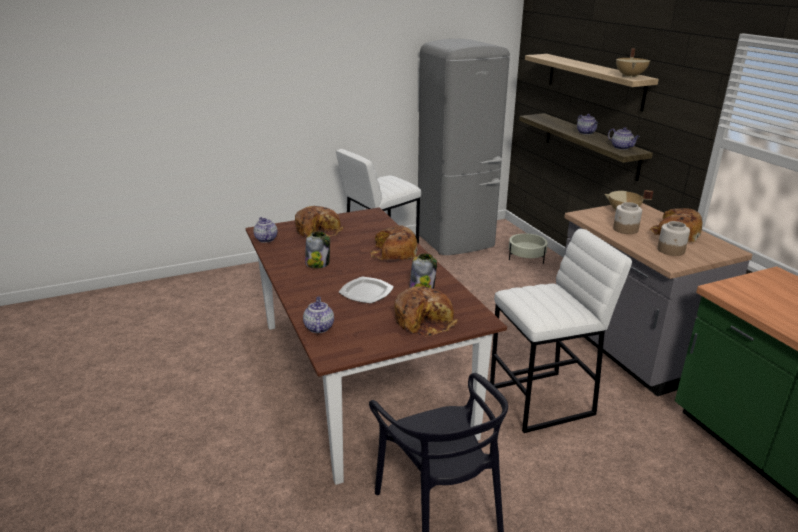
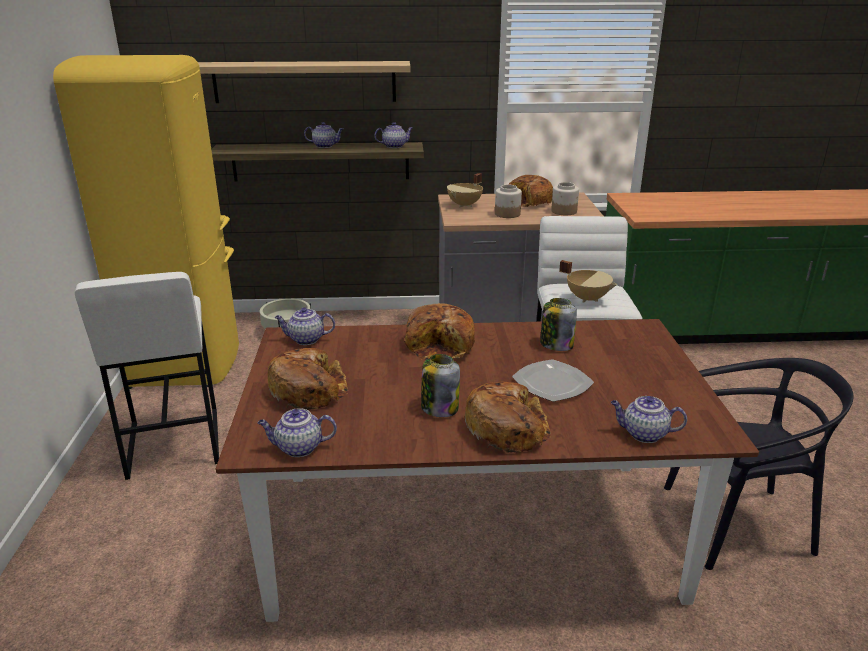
camera: 70 degrees left, 0 degrees up
bread [394,286,457,336] -> bread moved to [465,382,551,452]
grey fridge [418,39,510,255] -> yellow fridge [53,55,239,389]
beige cooking pot [616,48,650,78] -> beige cooking pot moved to [559,260,617,303]
none -> teapot [275,307,335,345]

